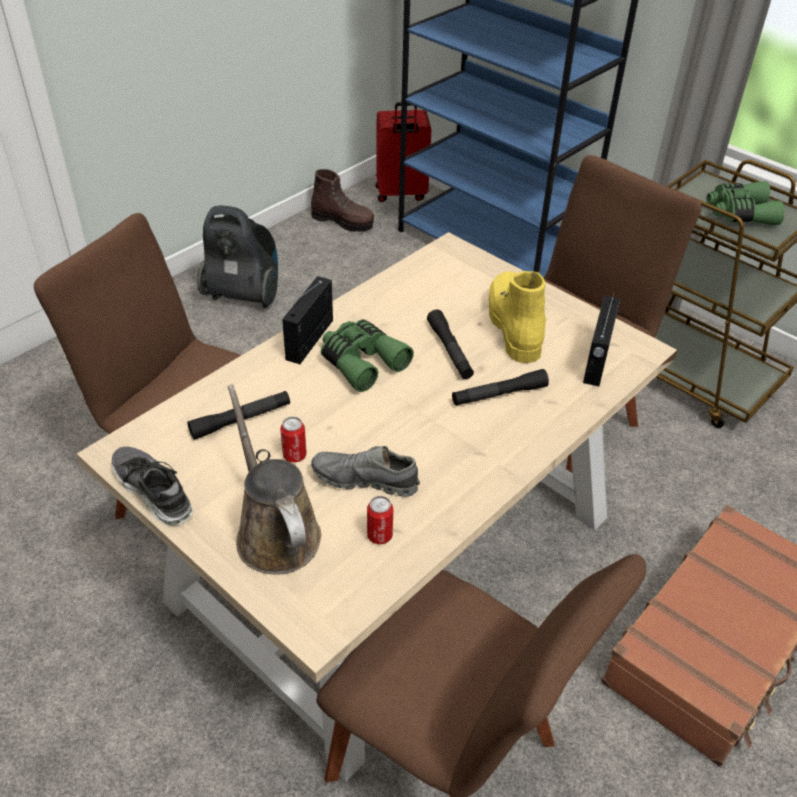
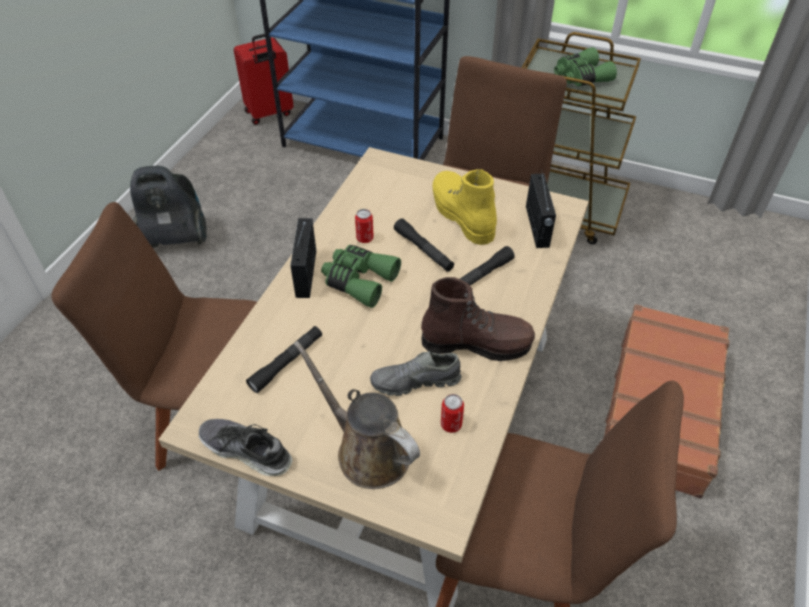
camera: 20 degrees left, 5 degrees up
can [280,417,307,462] -> can moved to [355,209,374,243]
brown boot [311,169,374,231] -> brown boot moved to [421,277,535,361]

